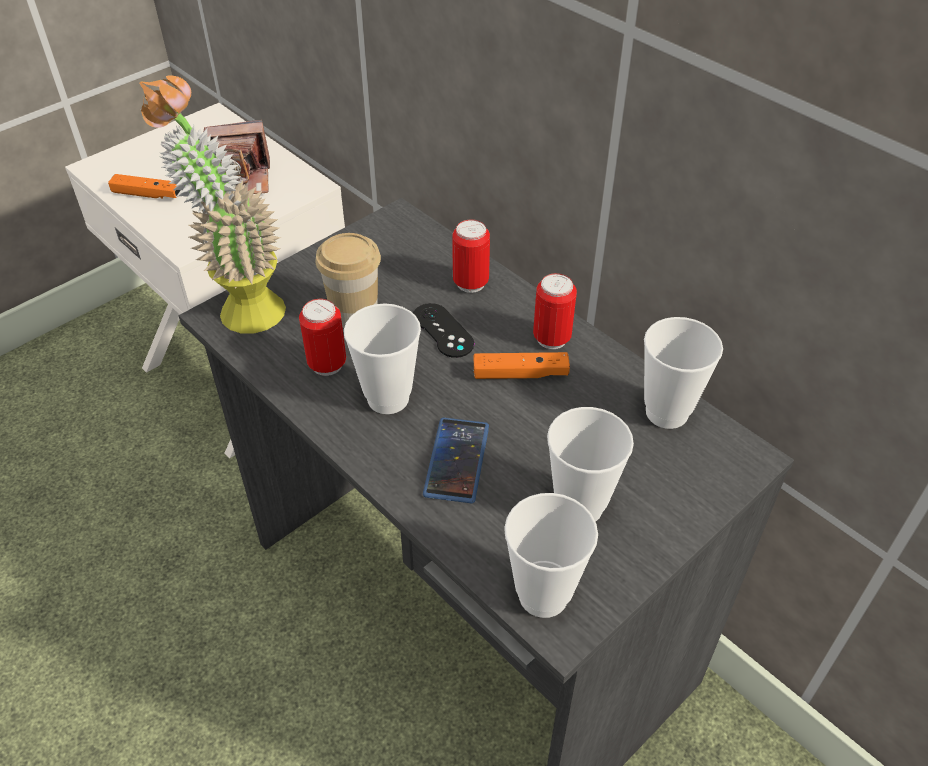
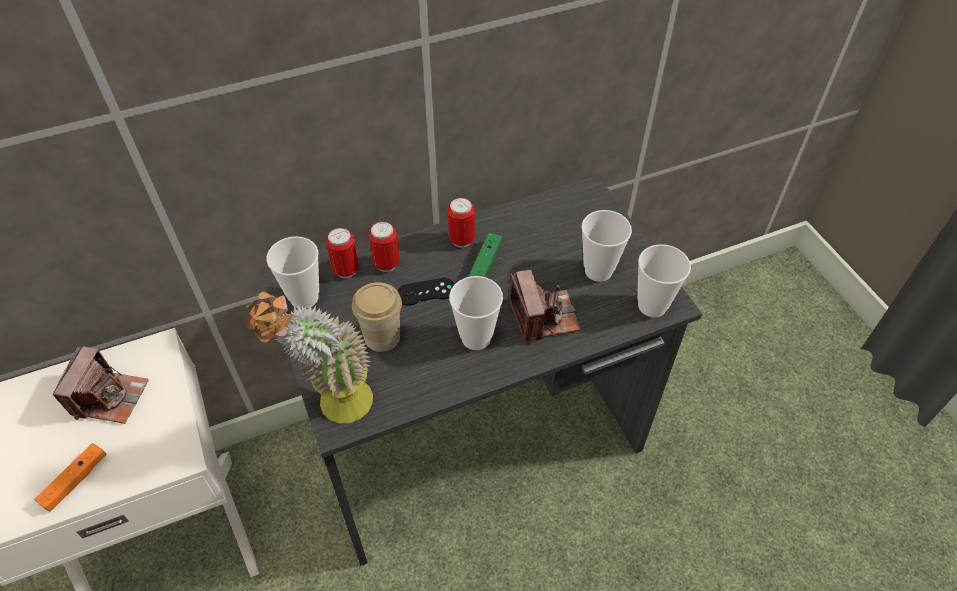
camera: 70 degrees left, 5 degrees up
can [299,299,346,376] -> can moved to [326,228,359,278]
phone [423,418,489,503] -> camera [509,270,581,343]
orange game controller [474,352,570,379] -> green game controller [468,233,502,277]
cup [644,317,723,429] -> cup moved to [266,236,319,309]

